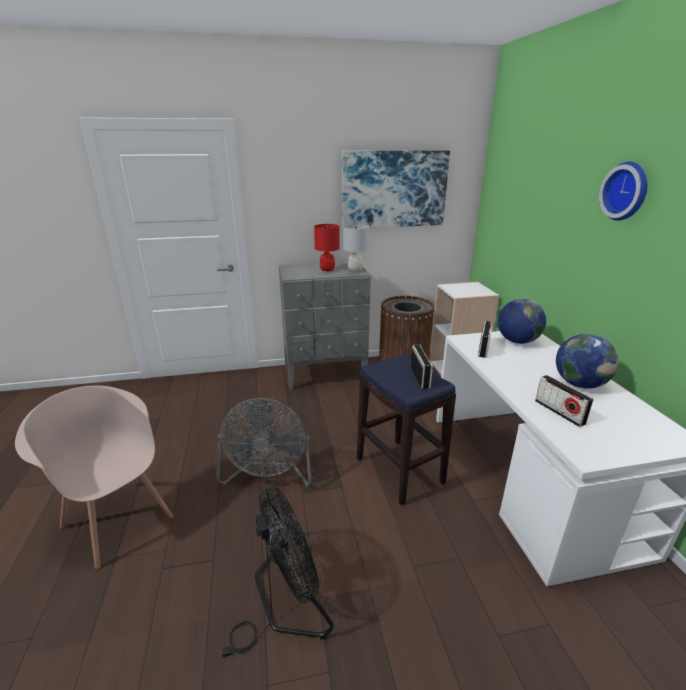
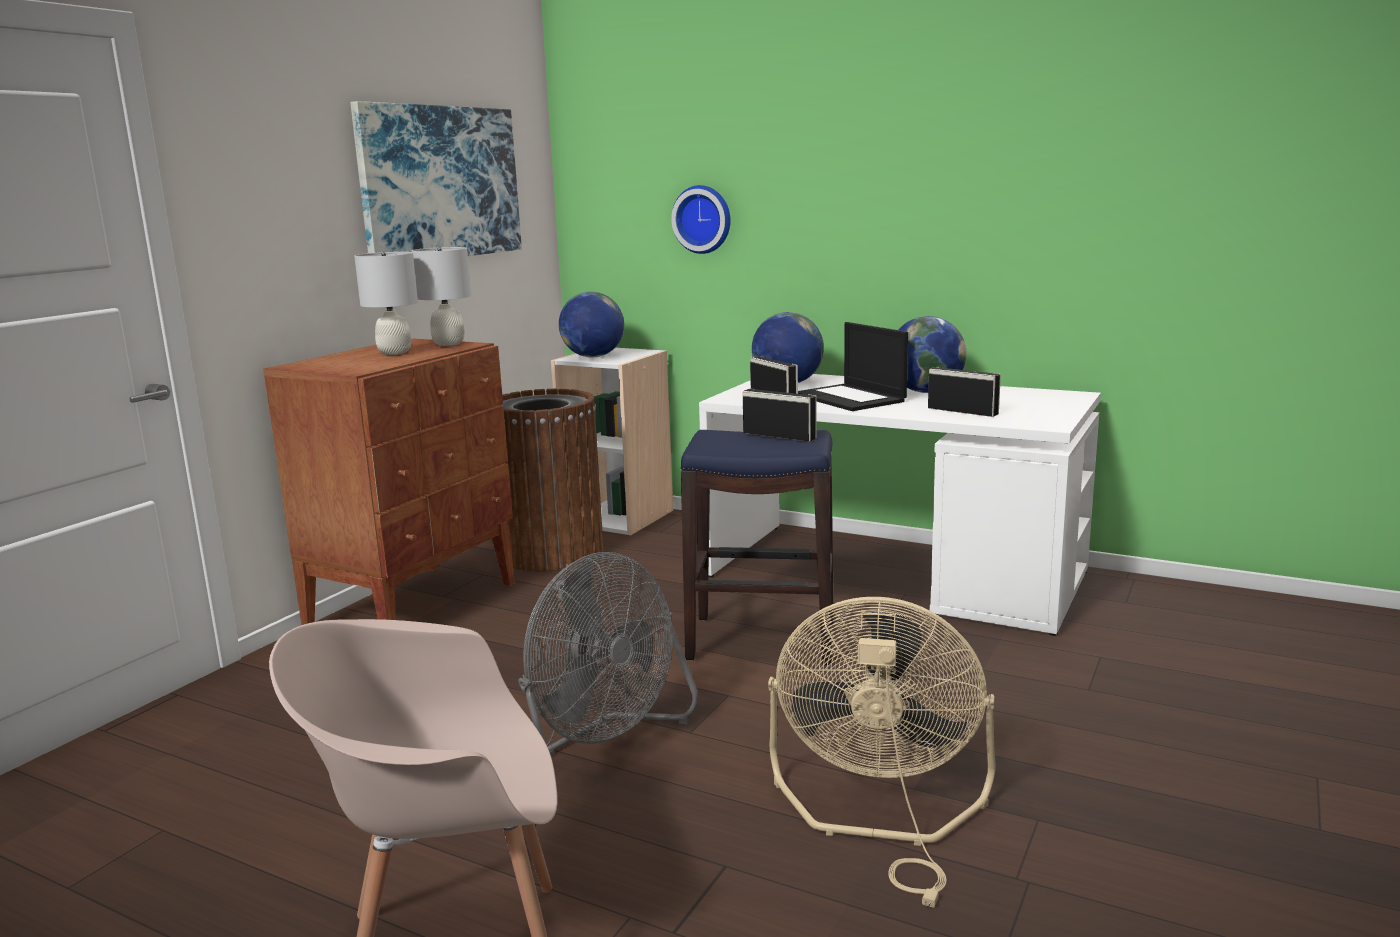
camera: 50 degrees left, 10 degrees down
black fan [219,486,334,657] -> beige fan [768,597,996,907]
grey dresser [279,262,371,390] -> brown dresser [263,338,514,625]
red table lamp [314,224,340,271] -> grey table lamp [354,252,418,355]
radio [535,375,594,427] -> radio turned 150 degrees counterclockwise [928,367,1001,417]
wall clock [599,162,648,221] -> wall clock moved to [671,185,731,254]
none -> globe [559,292,624,357]
none -> laptop [798,322,908,411]

